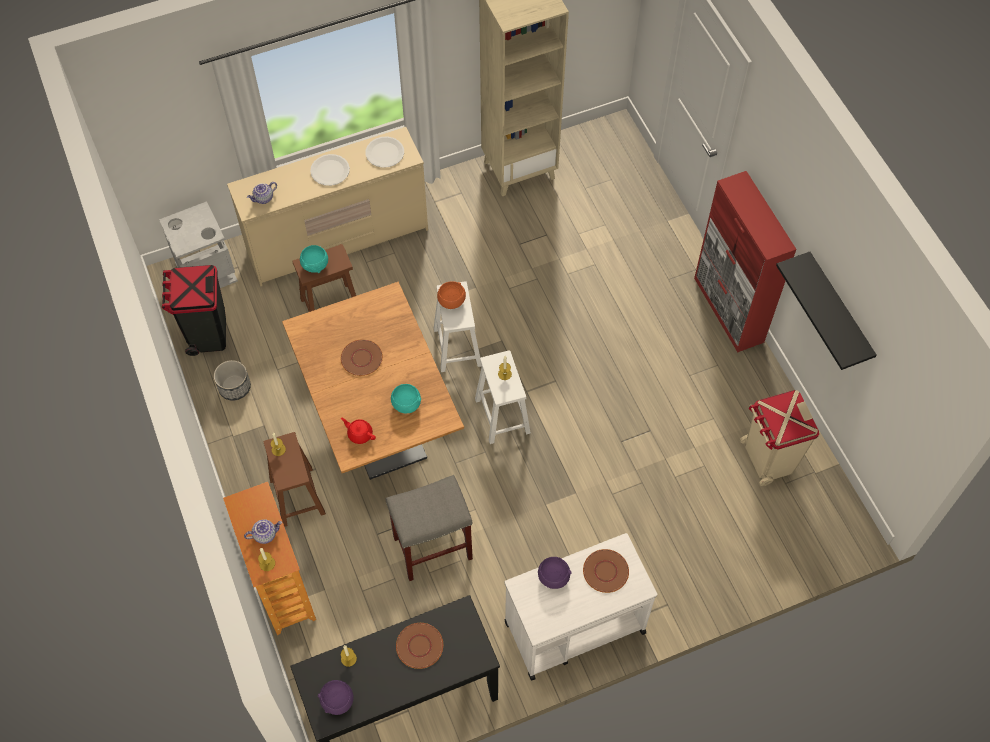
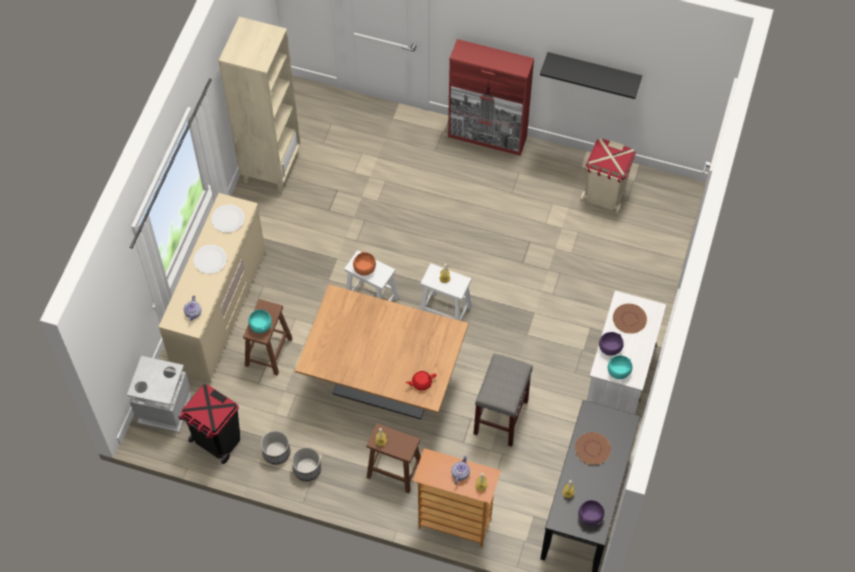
camera: 50 degrees left, 0 degrees up
brown plate [341,339,383,376] -> none
turquoise bowl [391,384,421,413] -> turquoise bowl moved to [608,355,632,379]
none -> planter [292,447,321,481]

